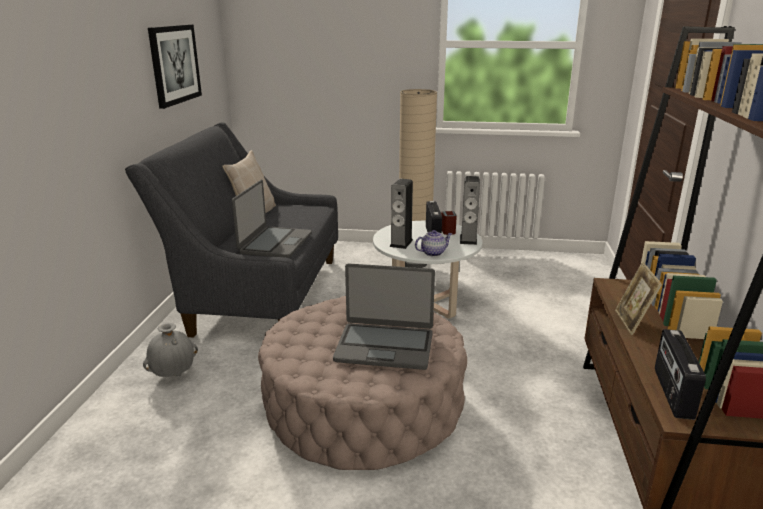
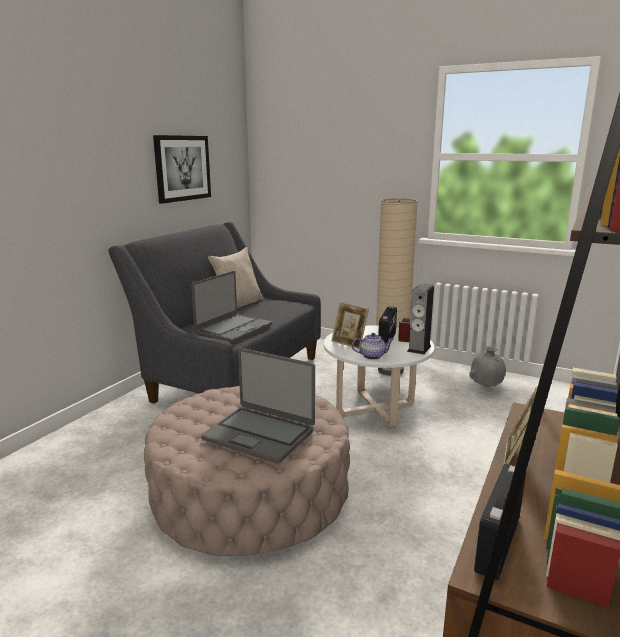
camera: 20 degrees right, 5 degrees down
grey vase [143,323,198,377] -> grey vase moved to [469,346,506,387]
speaker [390,179,413,249] -> picture frame [331,302,369,349]

